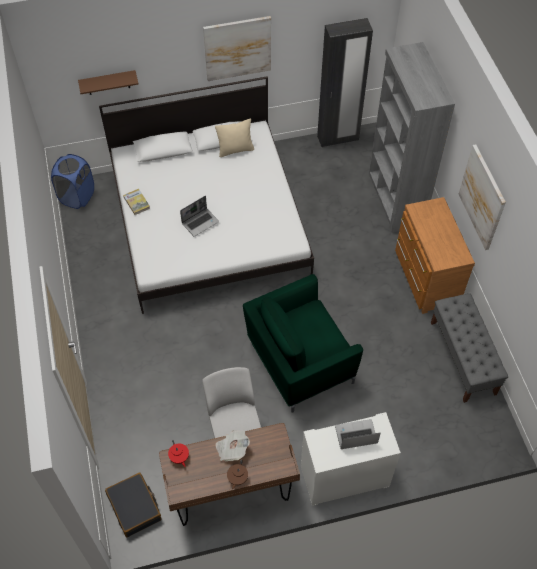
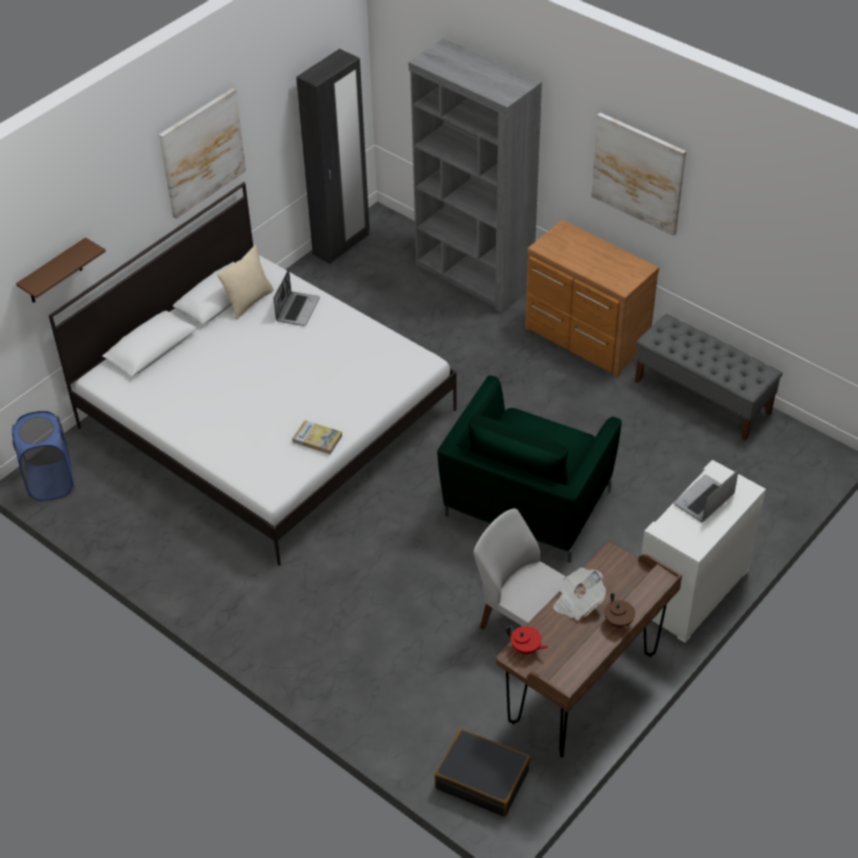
camera: 35 degrees left, 10 degrees down
book [123,189,150,215] -> book moved to [292,420,342,454]
laptop [180,196,219,237] -> laptop moved to [273,269,320,326]

